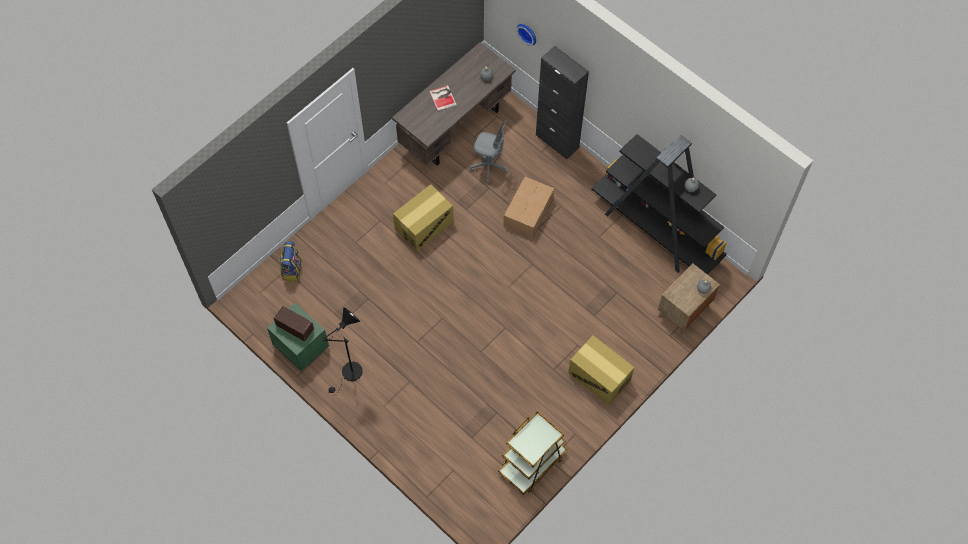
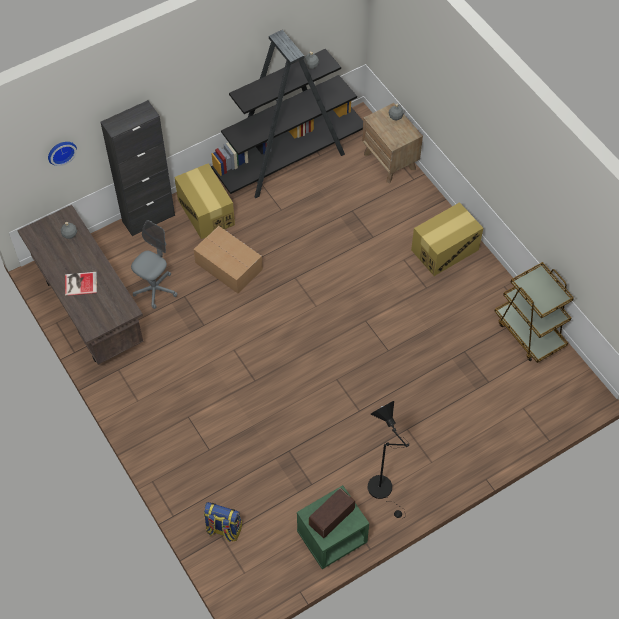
camera: 75 degrees left, 5 degrees down
cardboard box [393,184,454,251] -> cardboard box moved to [174,163,235,239]

